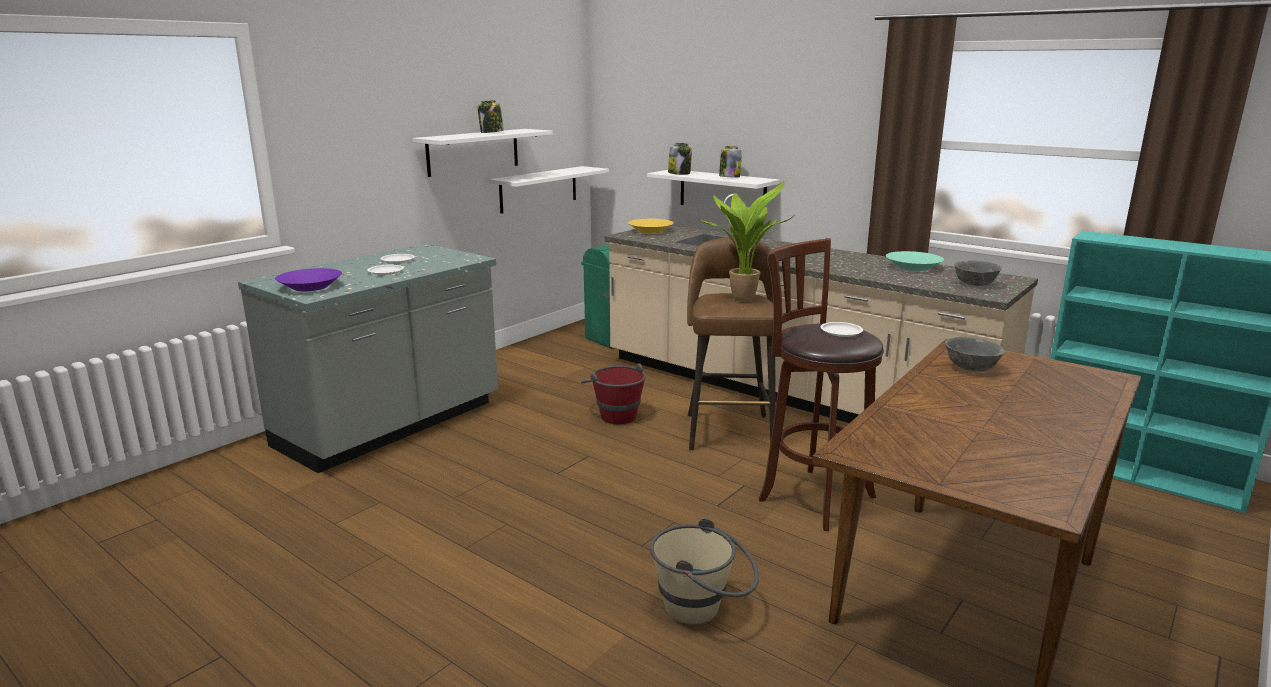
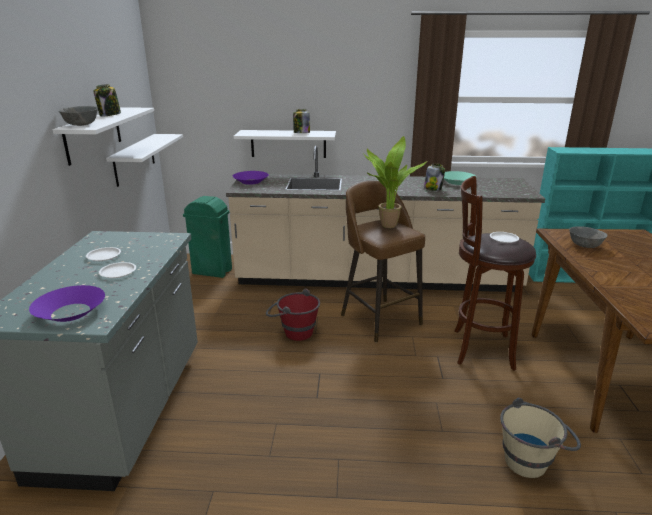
camera: 35 degrees left, 5 degrees up
yellow bowl [628,219,674,234] -> purple bowl [233,171,269,185]
jar [668,143,692,175] -> jar moved to [424,163,445,191]
grey bowl [954,260,1002,286] -> grey bowl moved to [58,106,98,126]

